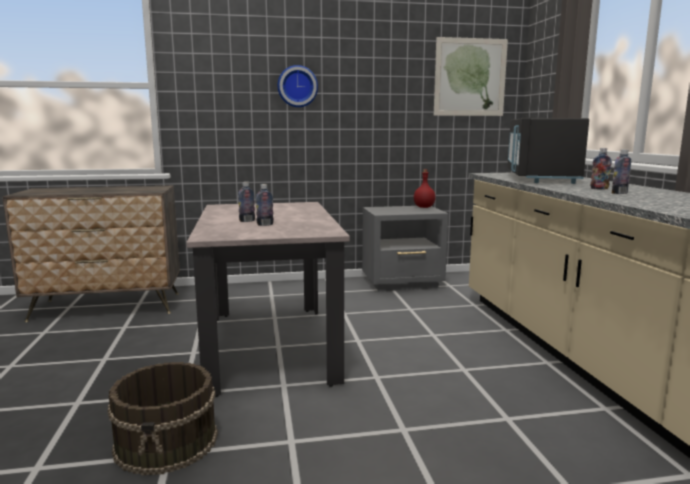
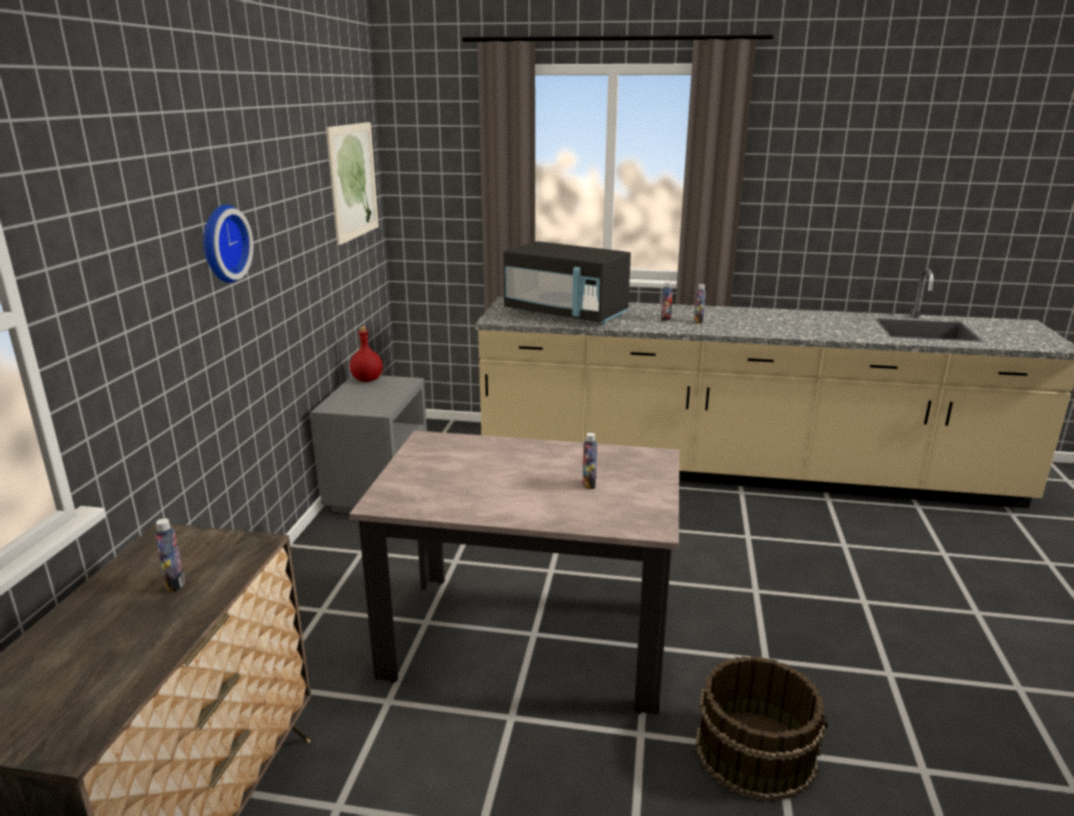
camera: 70 degrees left, 10 degrees up
bottle [238,182,255,222] -> bottle moved to [155,518,185,592]

